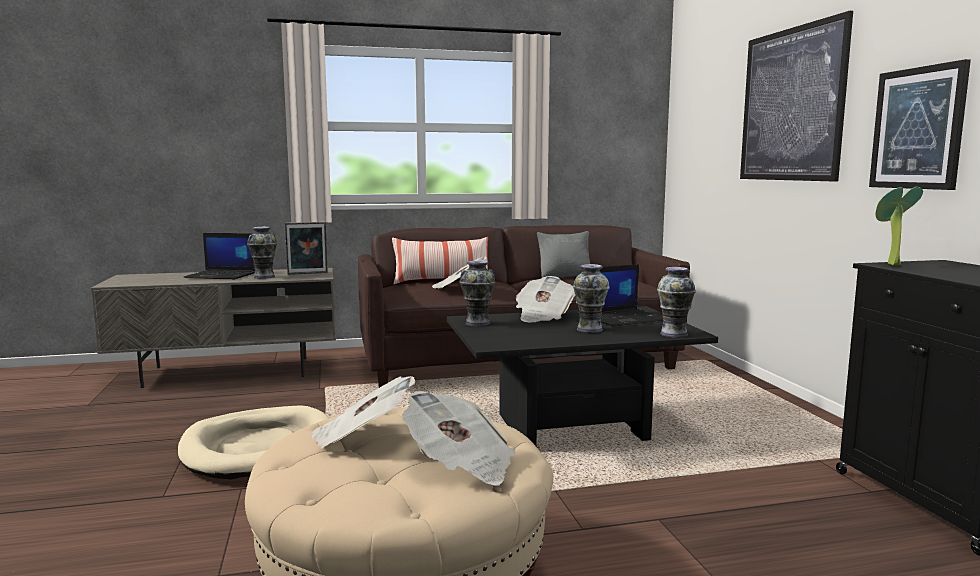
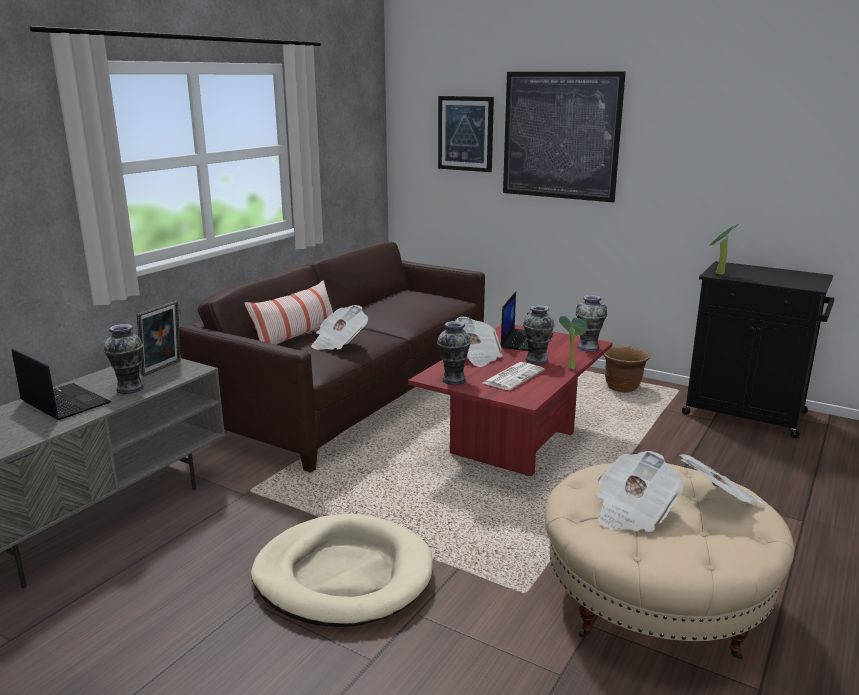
camera: 45 degrees left, 10 degrees up
laptop [184,233,255,279] -> laptop turned 105 degrees counterclockwise [12,349,111,420]
black coffee table [447,306,718,447] -> red coffee table [408,324,613,476]
grey pillow [537,231,590,278] -> none
picture [869,59,971,190] -> picture moved to [438,96,494,172]
none -> newspaper [483,362,544,390]
none -> potted plant [559,316,587,370]
none -> brown planter [603,346,650,392]

